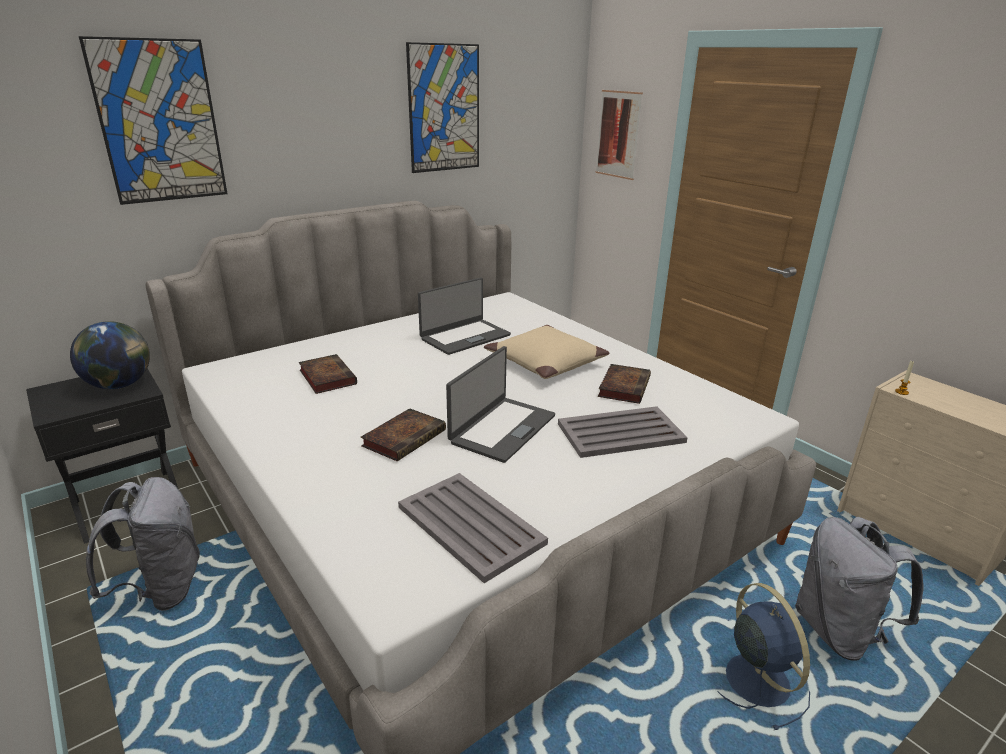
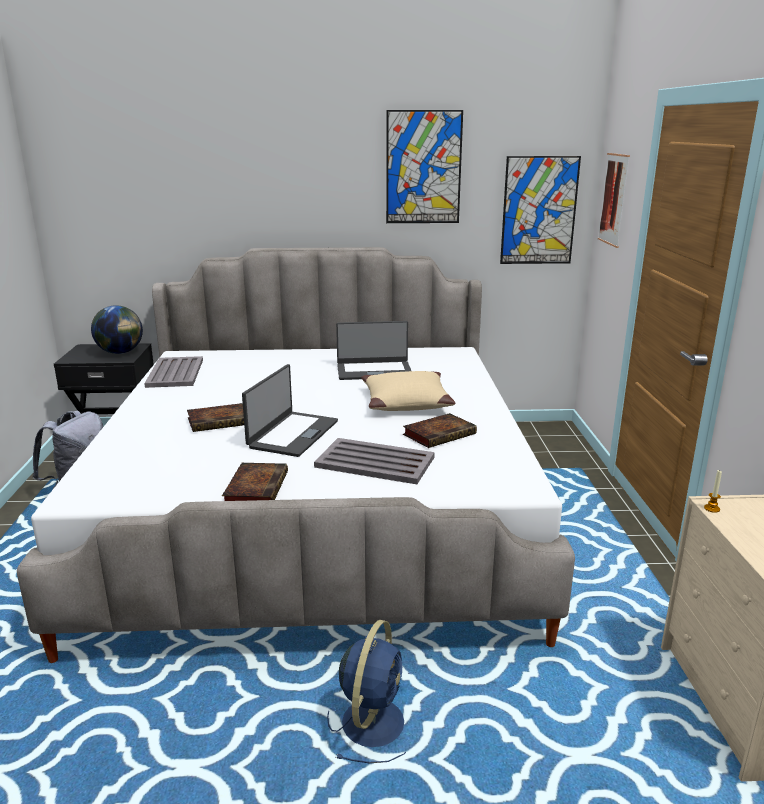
camera: 35 degrees right, 5 degrees down
picture [79,36,227,205] -> picture moved to [500,156,581,264]
book [299,354,357,394] -> book moved to [222,463,288,501]
grey tray [398,473,548,583] -> grey tray moved to [144,356,203,388]
laptop [446,346,555,463] -> laptop turned 45 degrees counterclockwise [242,364,338,457]
grey backpack [795,517,924,661] -> none

